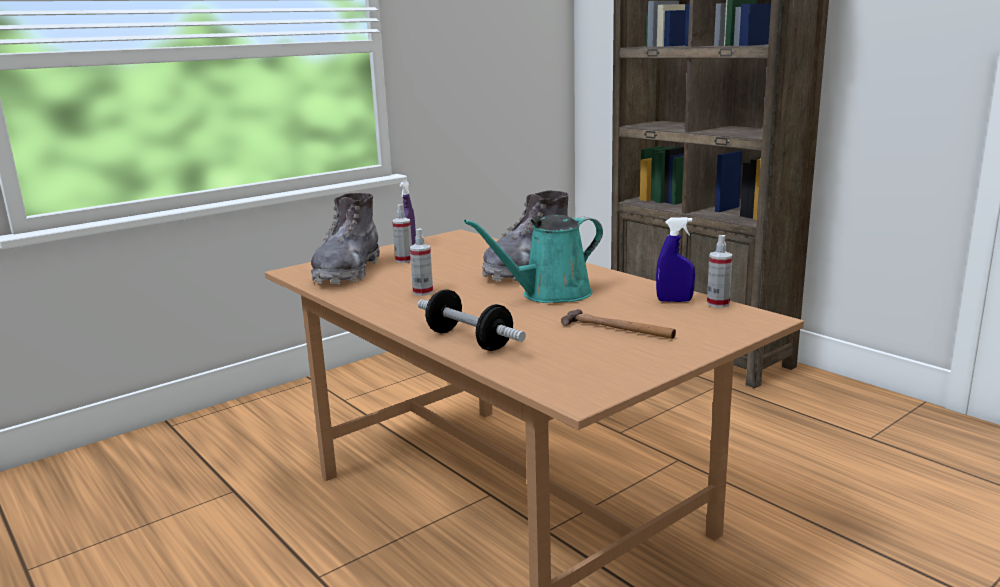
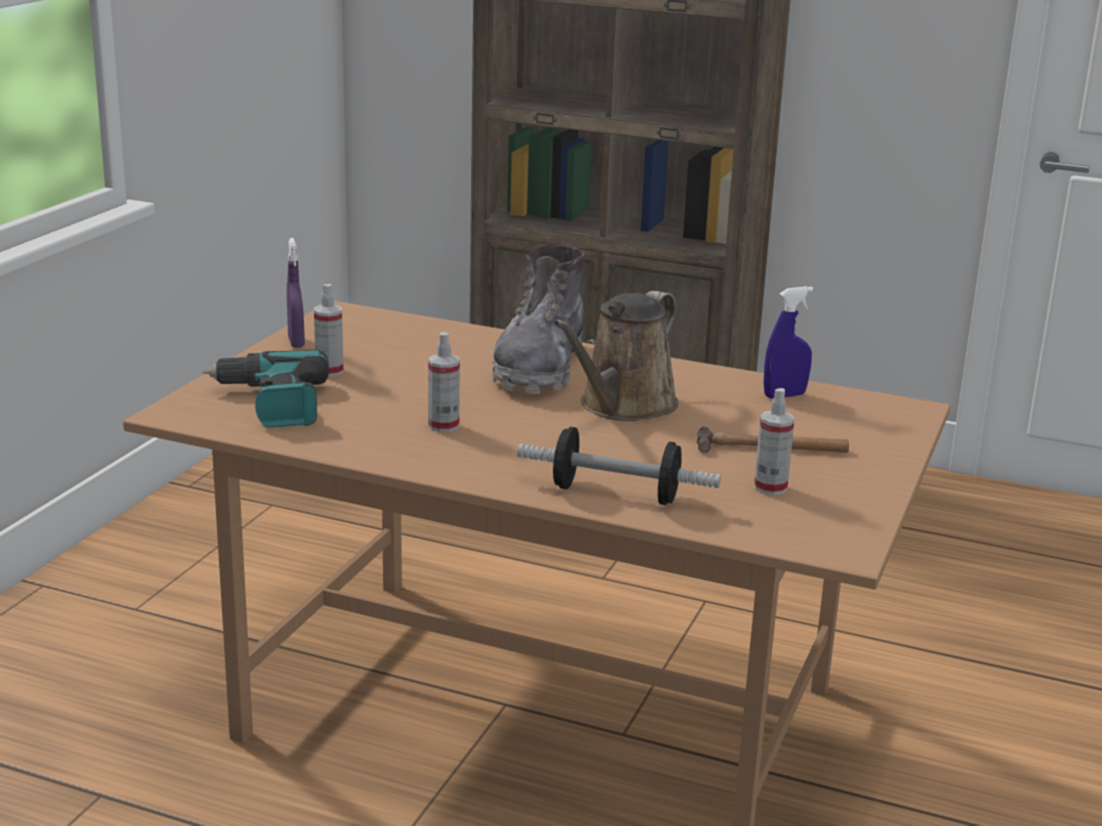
camera: 30 degrees left, 5 degrees up
grey boot [311,193,380,284] -> power drill [203,349,329,428]
turquoise watering can [464,215,603,303] -> brown watering can [553,291,679,421]
spray bottle [707,235,733,308] -> spray bottle moved to [754,388,795,495]

